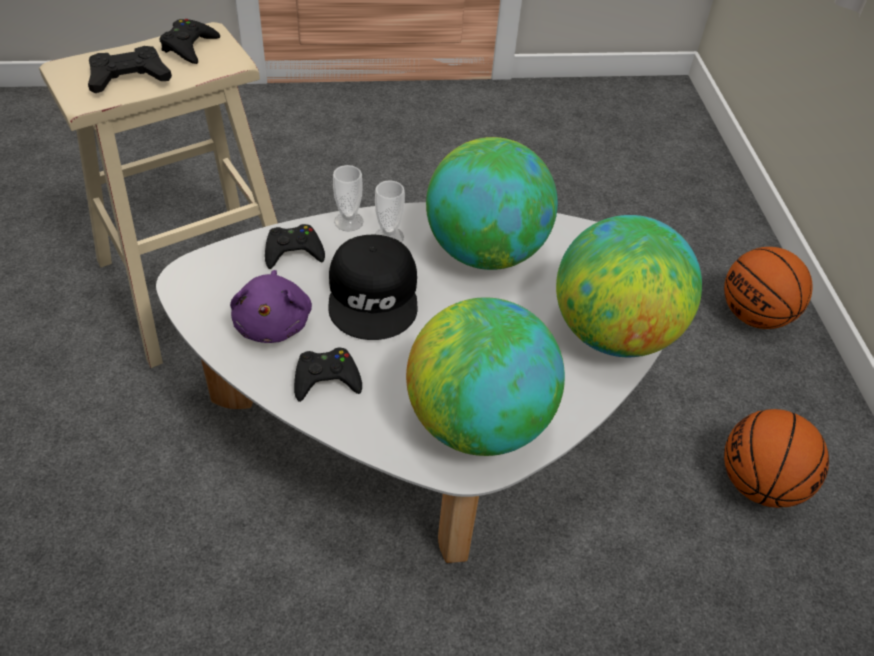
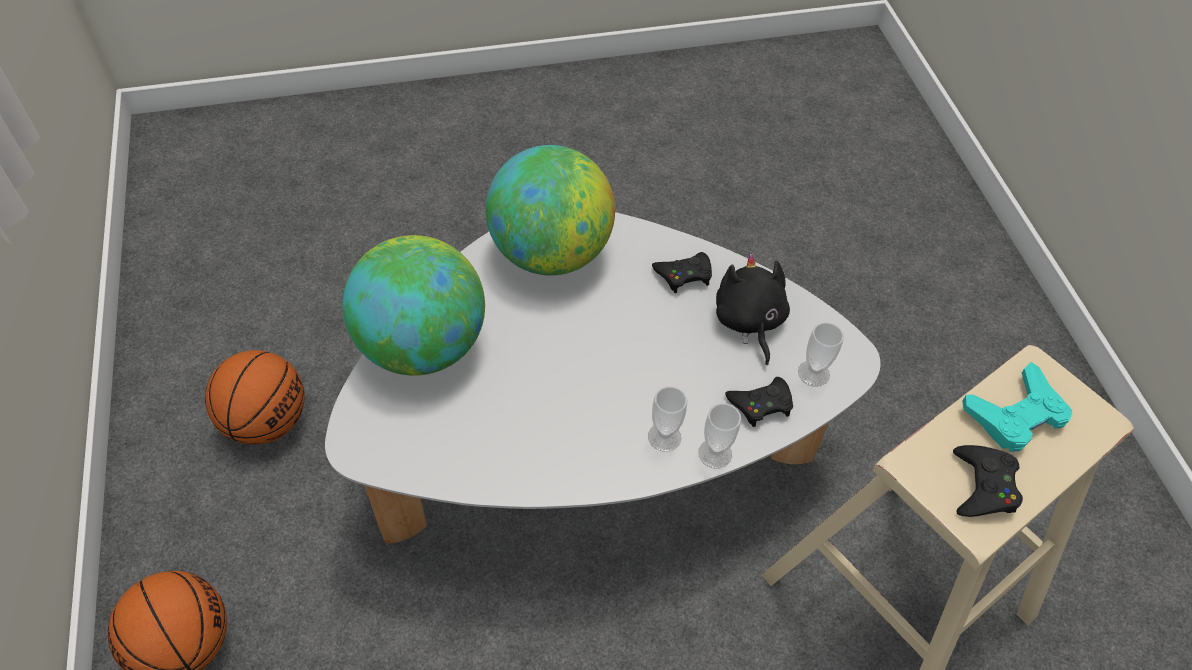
camera: 175 degrees right, 5 degrees up
black game controller [88,46,172,93] -> turquoise game controller [962,362,1072,452]
purple plush toy [230,270,312,343] -> black plush toy [716,254,790,365]
black cap [328,235,418,340] -> none
globe [426,137,558,270] -> none
none -> cup [798,322,844,387]

